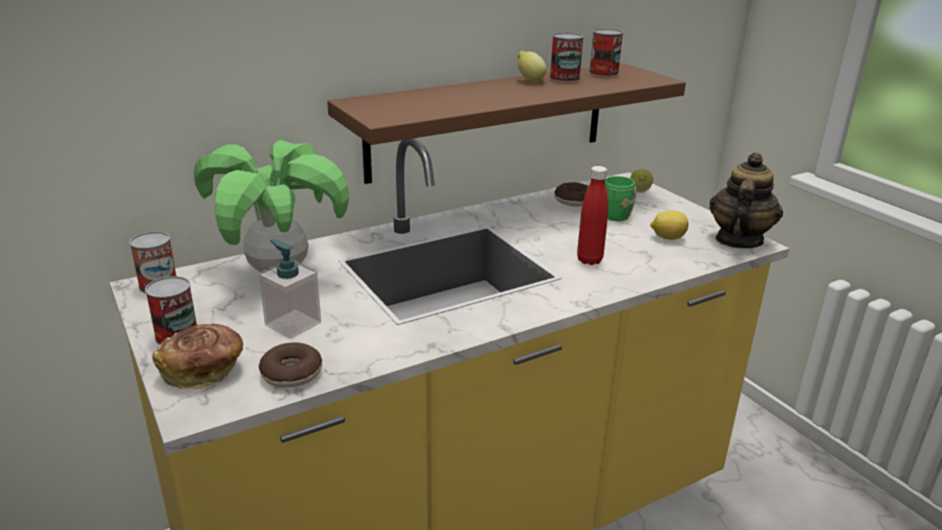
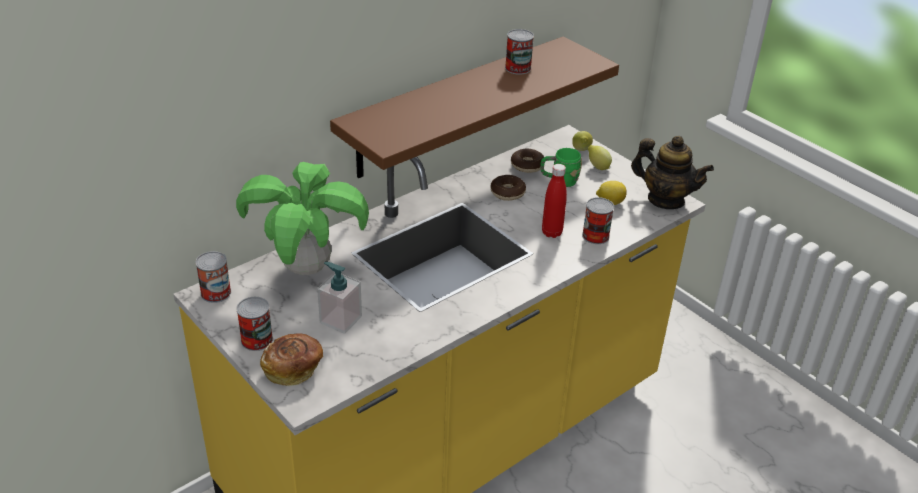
camera: 10 degrees left, 10 degrees up
donut [259,342,322,388] -> donut moved to [491,175,526,201]
lemon [518,51,547,82] -> lemon moved to [588,145,612,170]
can [589,28,623,77] -> can moved to [582,197,614,244]
teapot [710,152,783,248] -> teapot turned 105 degrees clockwise [631,136,714,209]

